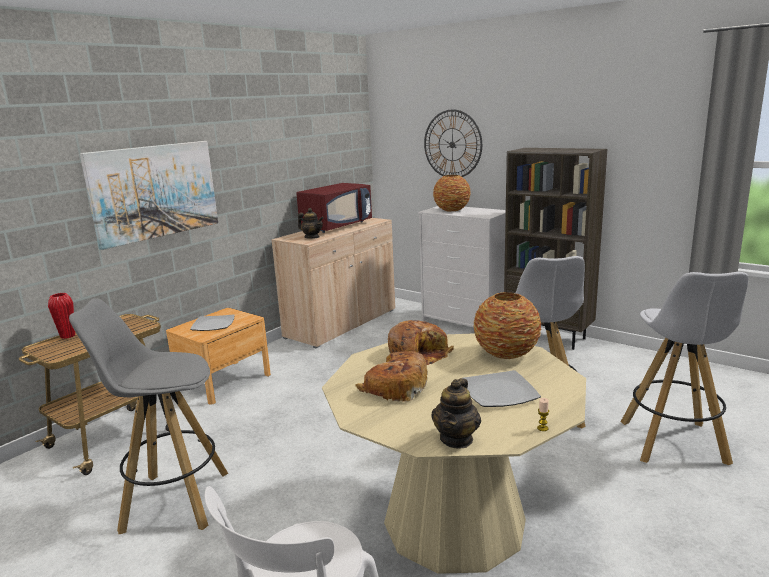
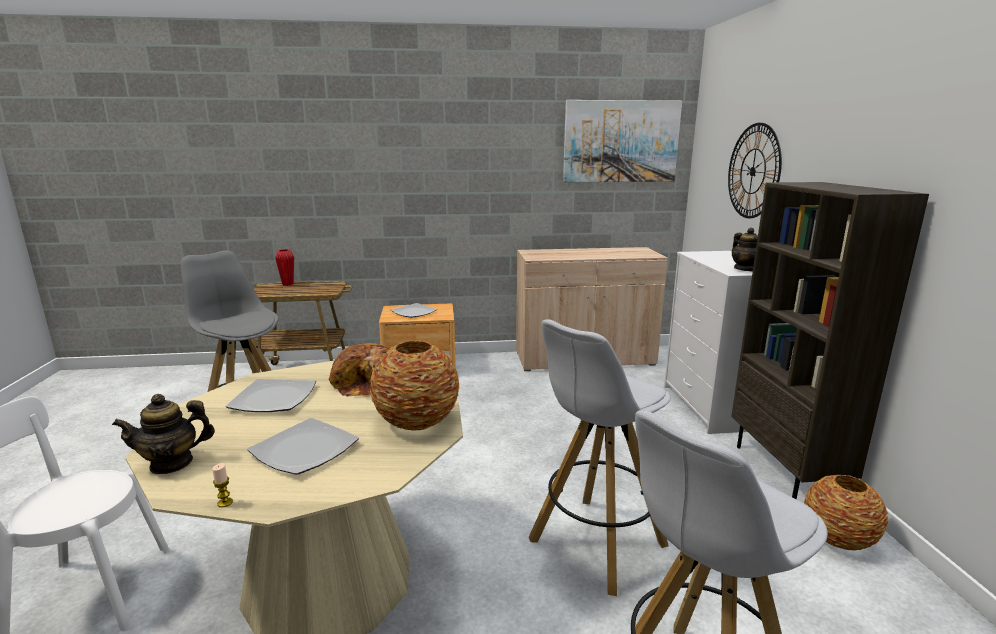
camera: 45 degrees right, 0 degrees up
picture [80,141,218,250] -> picture moved to [563,100,682,182]
red microwave [296,183,372,233] -> none
teapot [298,208,324,239] -> teapot moved to [732,228,758,271]
bread [355,351,427,402] -> plate [226,379,316,412]
vase [433,175,471,212] -> vase moved to [804,475,889,551]

